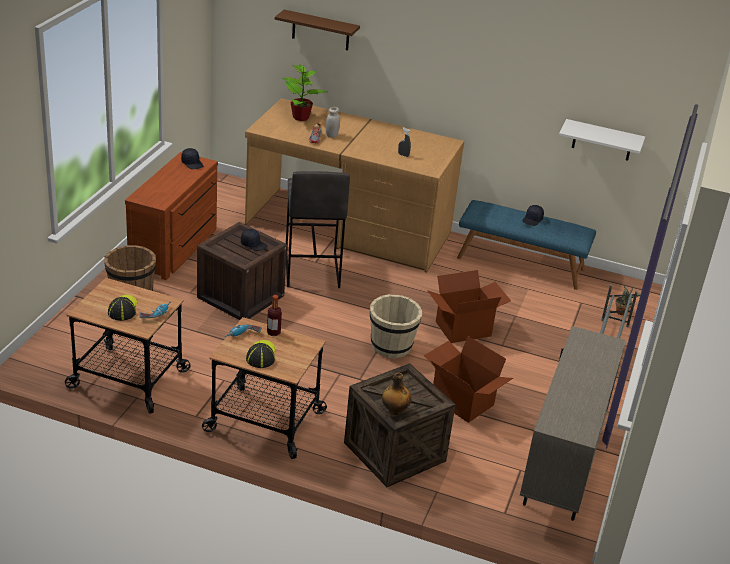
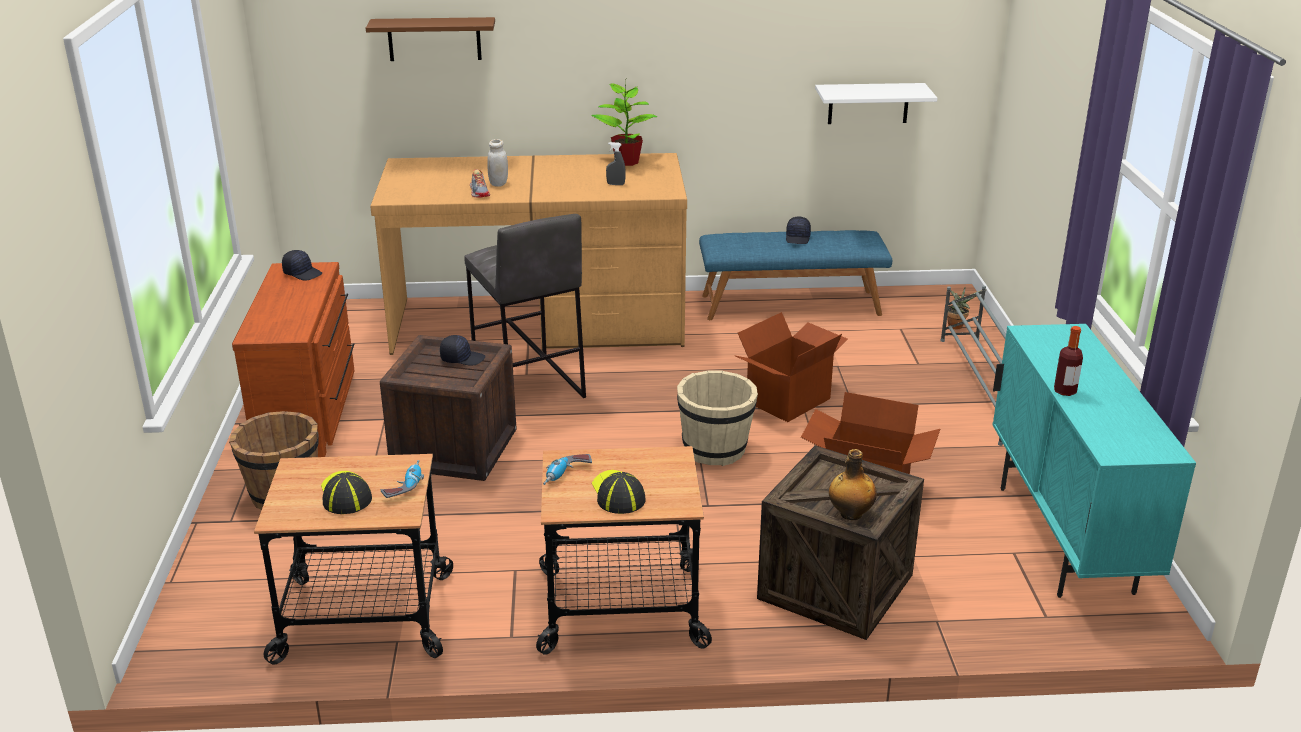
camera: 20 degrees left, 5 degrees down
bottle [267,295,282,336] -> bottle moved to [1054,326,1083,396]
potted plant [282,65,327,121] -> potted plant moved to [591,80,657,166]
beige cabinet [520,326,626,521] -> turquoise cabinet [993,324,1196,598]

